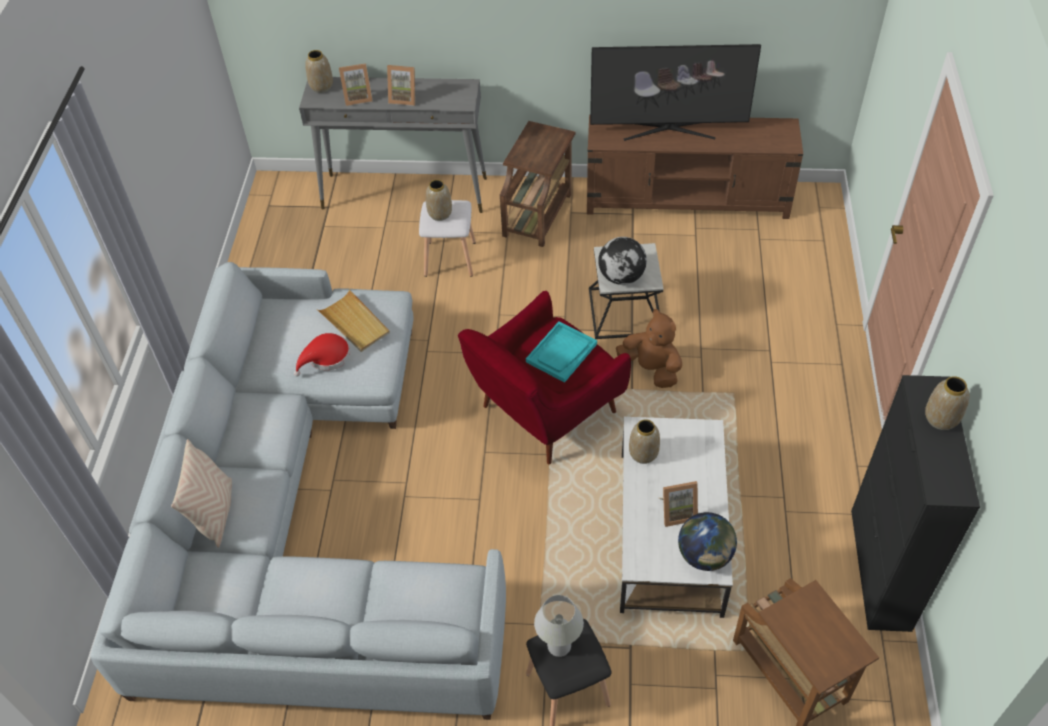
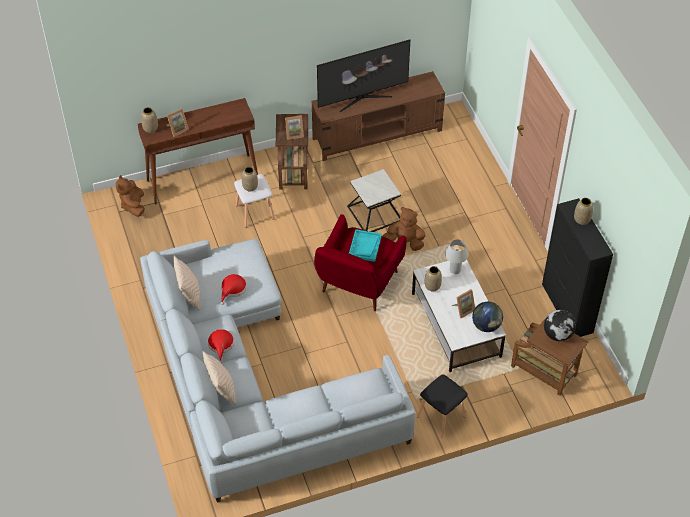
camera: 25 degrees left, 0 degrees up
grey console table [299,77,487,213] -> brown console table [138,98,258,204]
beige tray [318,289,390,352] -> none
picture frame [387,65,415,106] -> picture frame moved to [285,115,304,140]
white table lamp [534,595,584,657] -> white table lamp moved to [445,239,469,274]
globe [598,237,647,285] -> globe moved to [544,310,576,341]
none -> brown plush toy [116,175,145,217]
none -> beige pillow [174,255,200,311]
none -> red hat [208,329,234,364]

